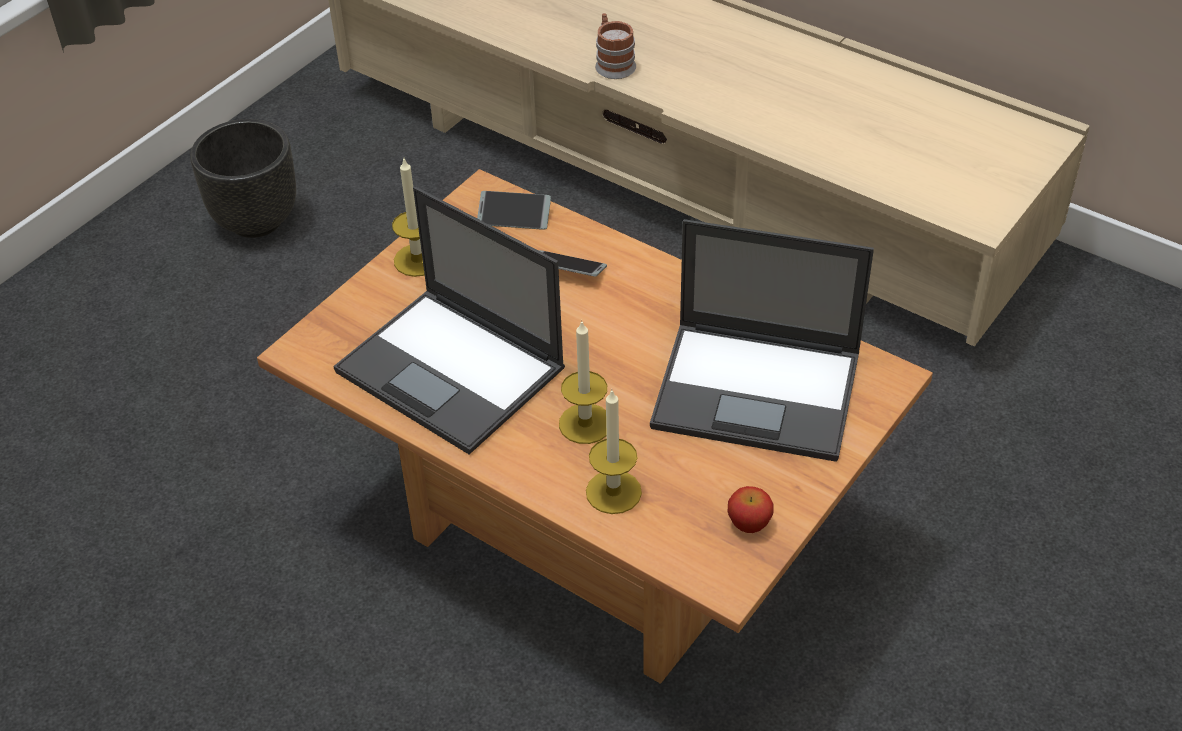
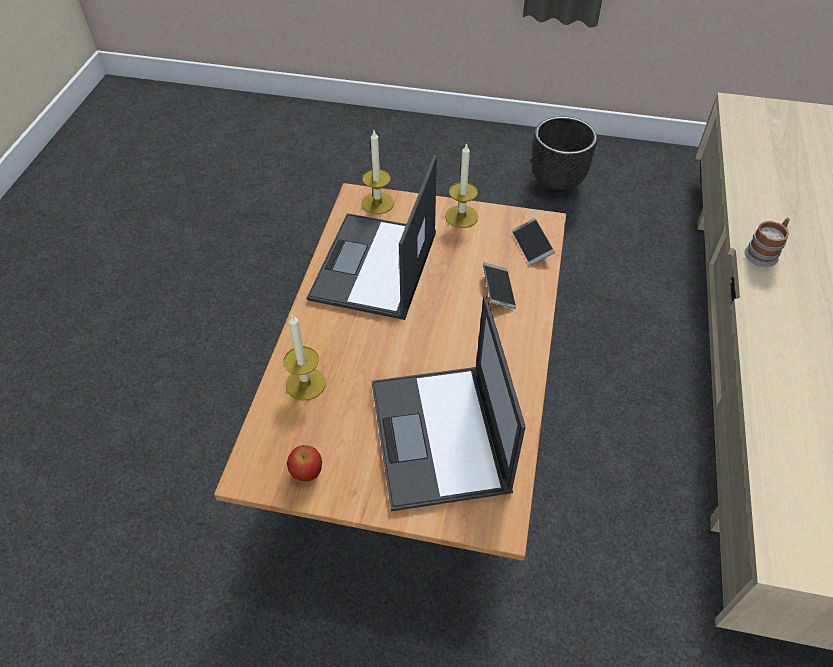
camera: 65 degrees right, 5 degrees up
candle [559,320,607,444] -> candle moved to [362,131,394,214]

